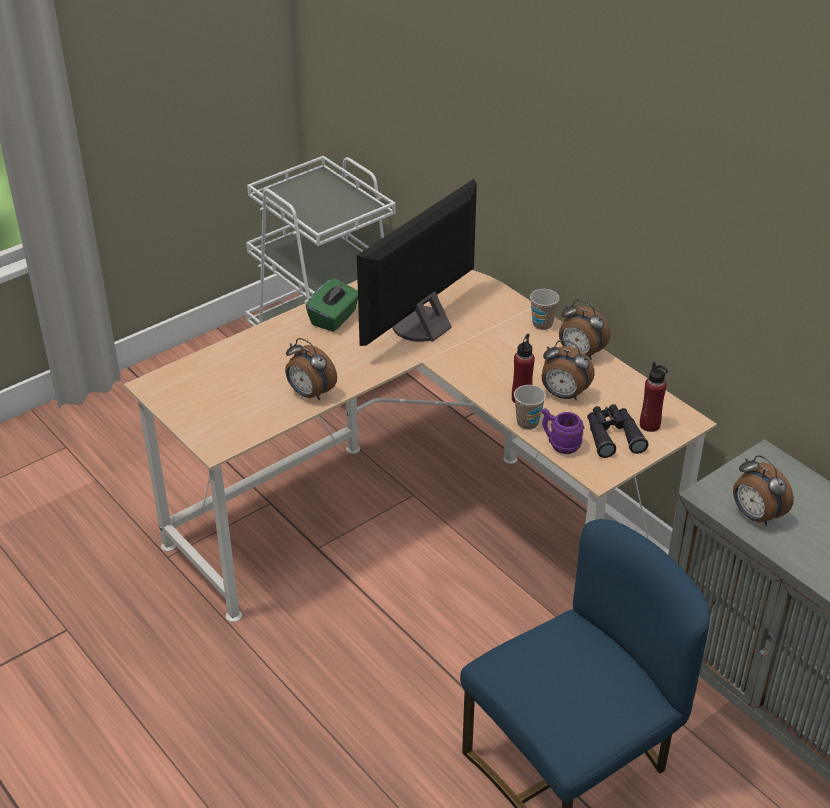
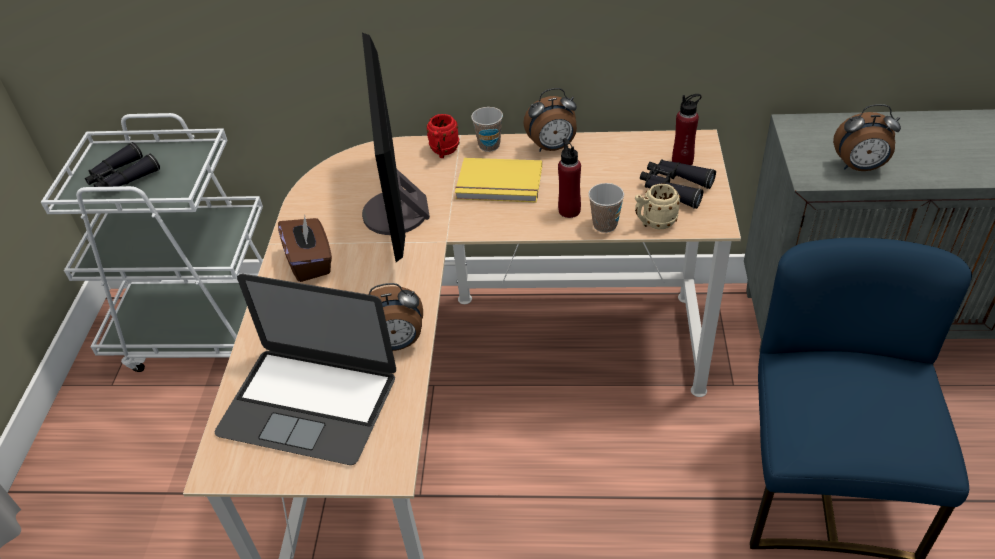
camera: 45 degrees left, 5 degrees up
green tissue box [306,278,358,332] -> brown tissue box [278,216,332,282]
alarm clock [541,340,595,400] -> none
purple mug [542,408,584,454] -> beige mug [635,183,681,229]
none -> black binoculars [85,142,160,187]
none -> laptop [214,274,396,465]
none -> red mug [426,114,460,158]
none -> yellow book [455,158,542,202]

